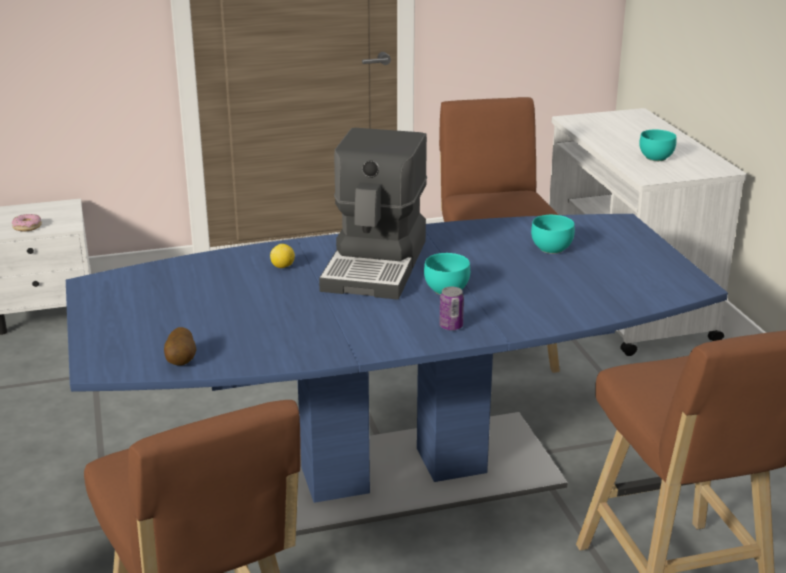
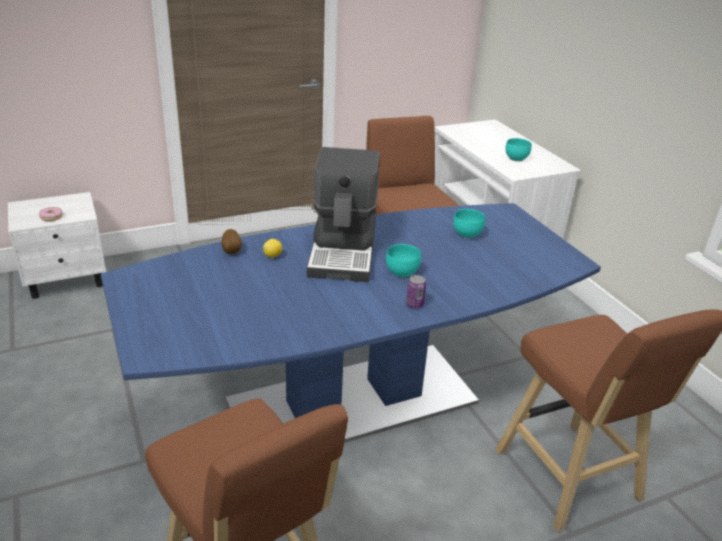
camera: 10 degrees left, 5 degrees up
potato [164,327,196,365] -> potato moved to [222,229,242,254]

